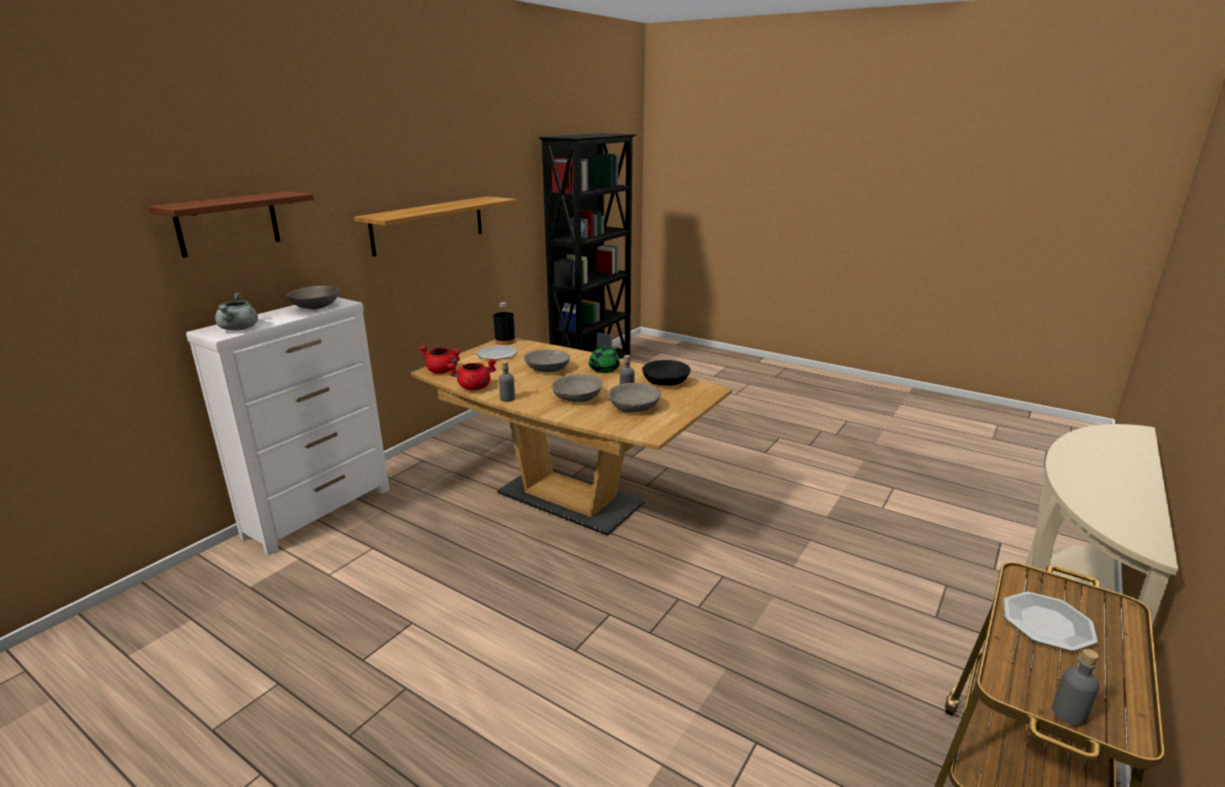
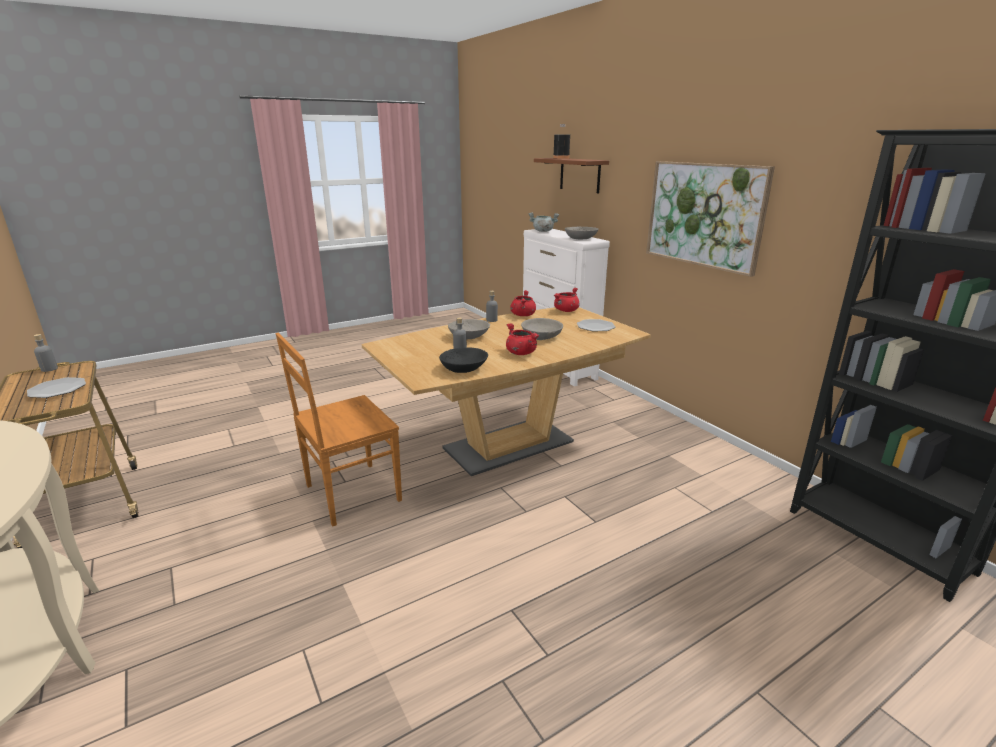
camera: 115 degrees right, 0 degrees up
shelf [354,196,517,257] -> picture [646,161,775,277]
black bottle [493,302,516,345] -> black bottle moved to [553,124,570,159]
green teapot [589,346,620,373] -> red cooking pot [506,323,539,355]
grey bowl [608,383,661,412] -> none
none -> brown chair [276,333,402,526]

